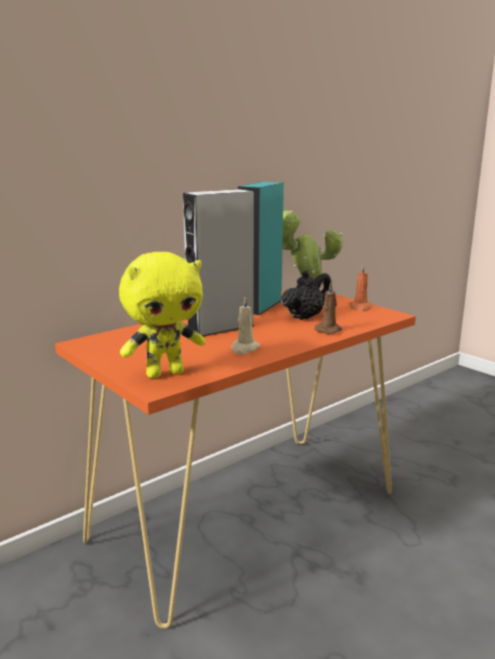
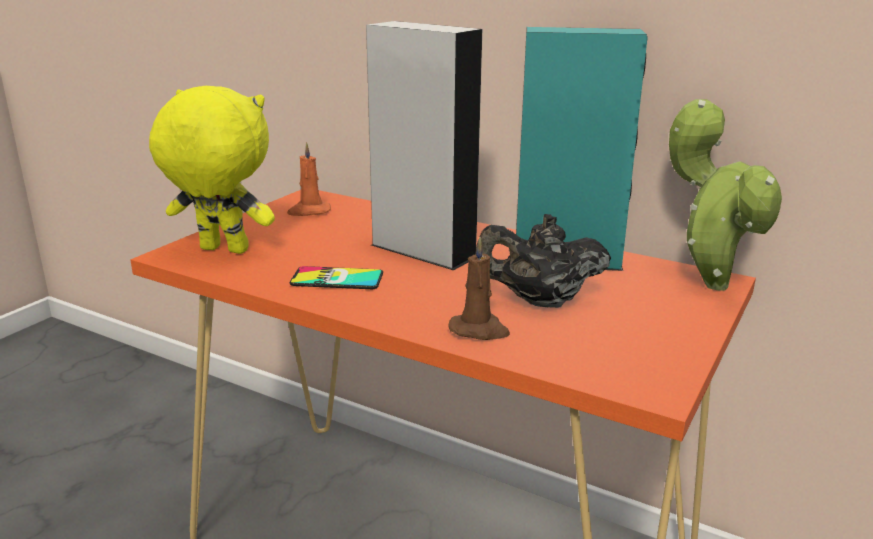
camera: 70 degrees right, 5 degrees up
yellow plush toy [119,252,206,378] -> yellow plush toy turned 150 degrees clockwise [149,86,275,254]
beige candle [231,296,261,354] -> phone [290,266,383,289]
black teapot [281,271,332,320] -> black teapot turned 150 degrees clockwise [475,214,611,308]
orange candle [349,264,372,311] -> orange candle moved to [287,142,331,216]

